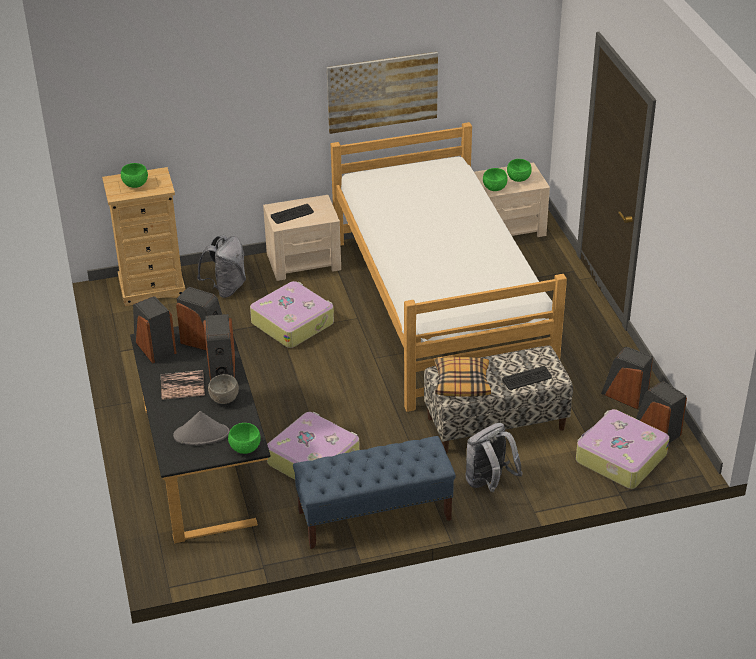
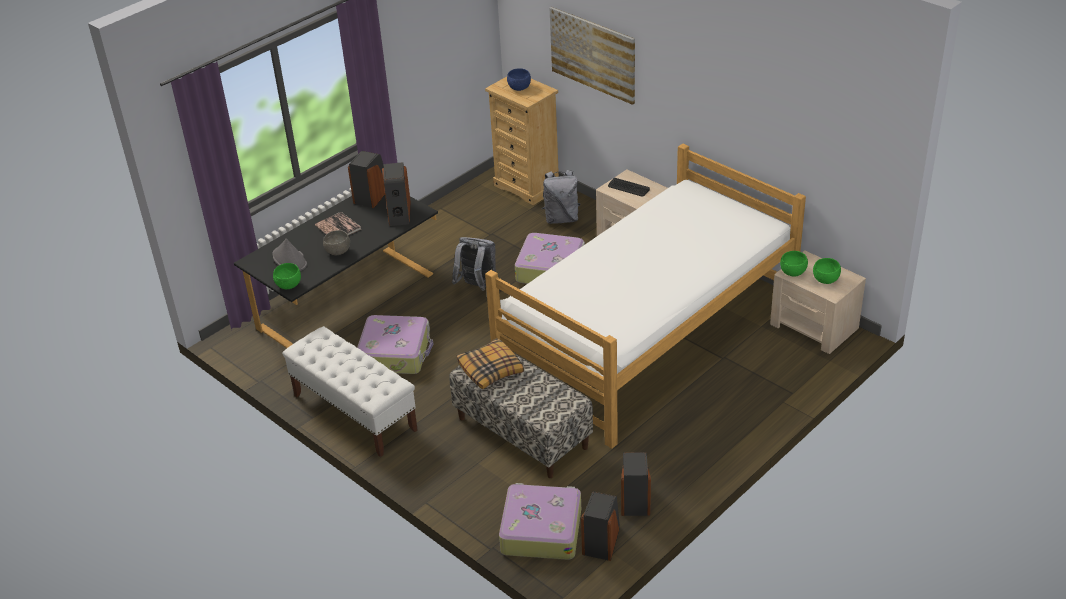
camera: 60 degrees right, 0 degrees up
green bowl [121,163,148,188] -> blue bowl [507,68,531,91]
speaker [203,314,235,381] -> none
blue bench [293,436,456,549] -> white bench [282,326,418,457]
picture [327,52,438,134] -> picture moved to [550,7,635,105]
grey backpack [466,423,523,492] -> grey backpack moved to [452,237,496,291]
keyboard [502,366,552,390] -> none

